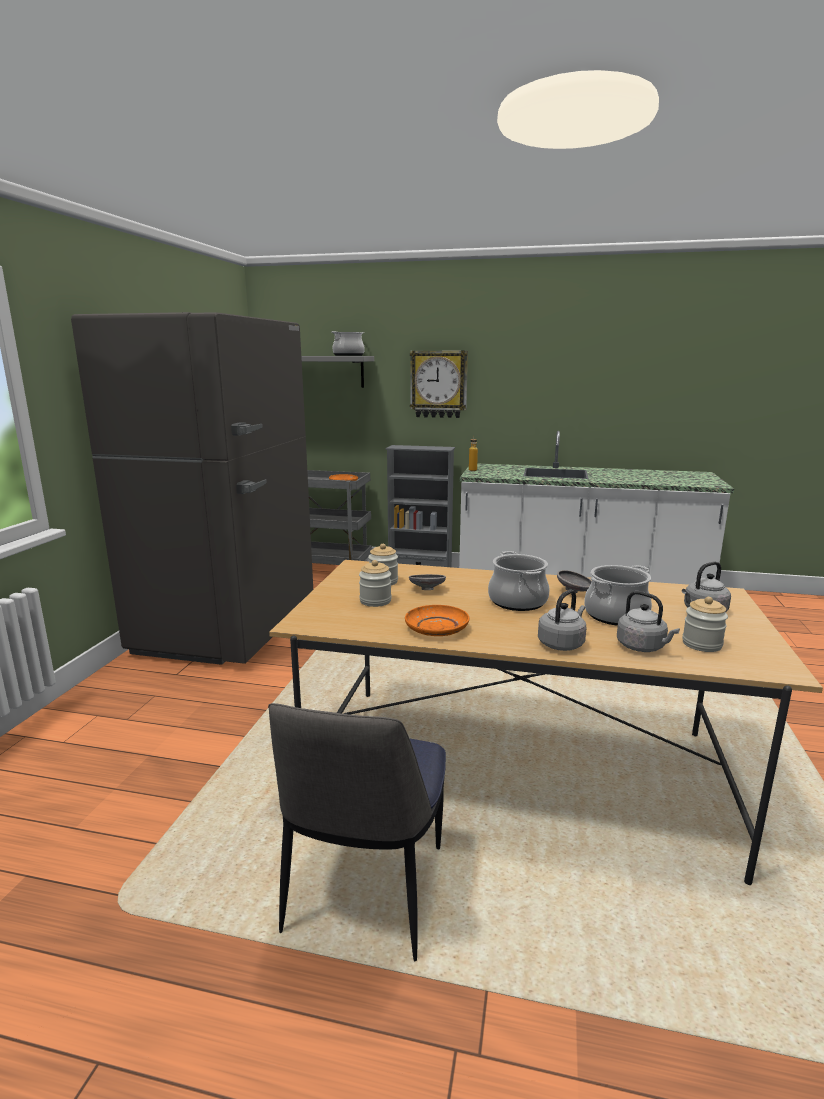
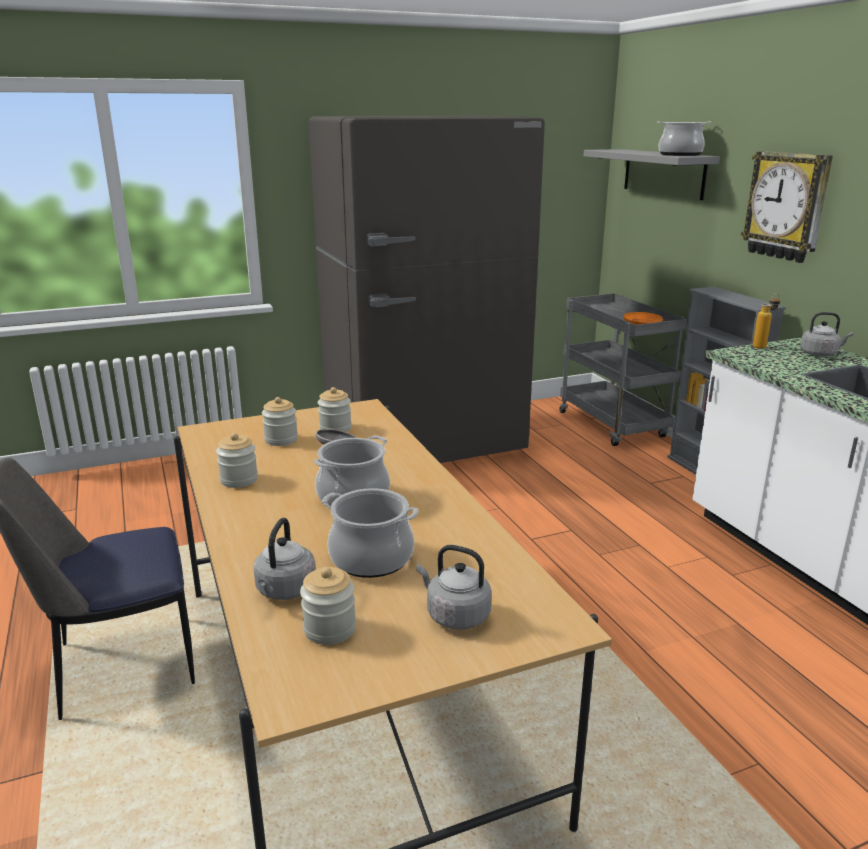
camera: 55 degrees right, 5 degrees up
orange plate [405,605,470,636] -> jar [216,433,258,488]
grey kettle [538,590,586,651] -> grey kettle moved to [800,312,853,357]
grey bowl [557,570,592,593] -> none

